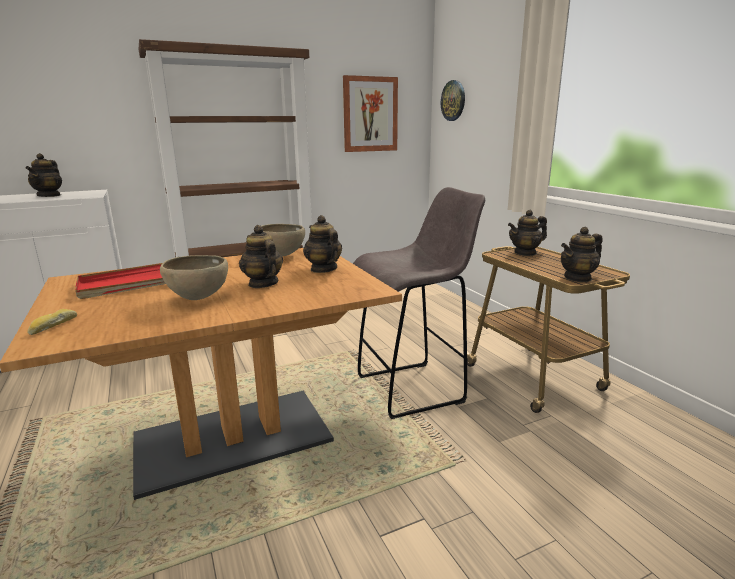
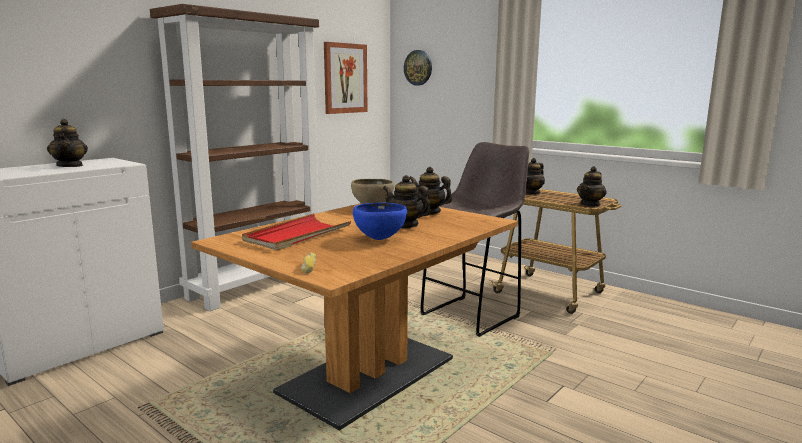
camera: 25 degrees left, 5 degrees down
brown bowl [160,255,228,300] -> blue bowl [353,202,407,240]

